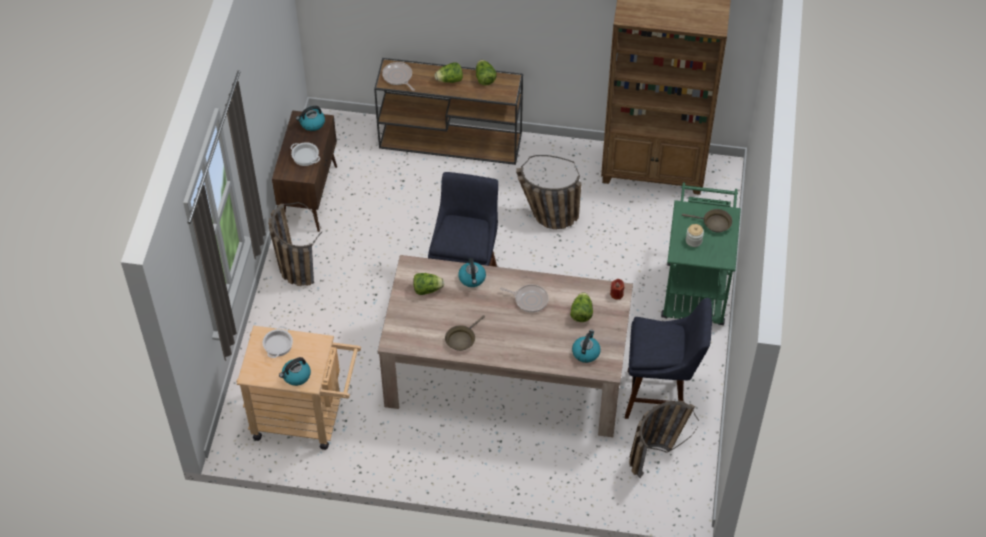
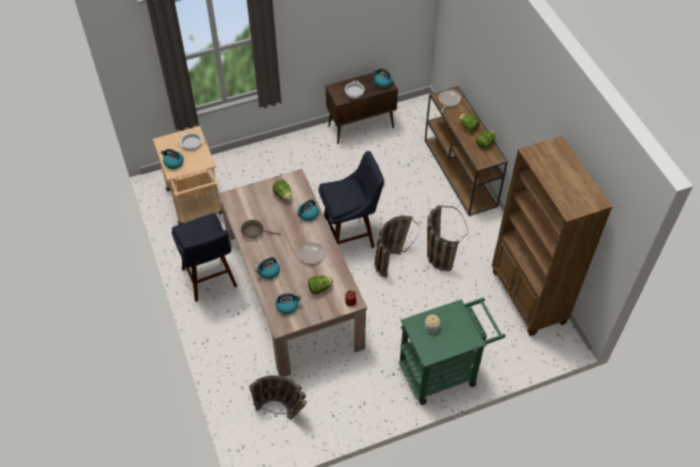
camera: 60 degrees right, 0 degrees up
basket [268,202,322,286] -> basket moved to [375,215,420,278]
blue stool [625,298,712,419] -> blue stool moved to [172,213,237,302]
brown frying pan [682,209,732,233] -> none
none -> kettle [255,257,280,279]

